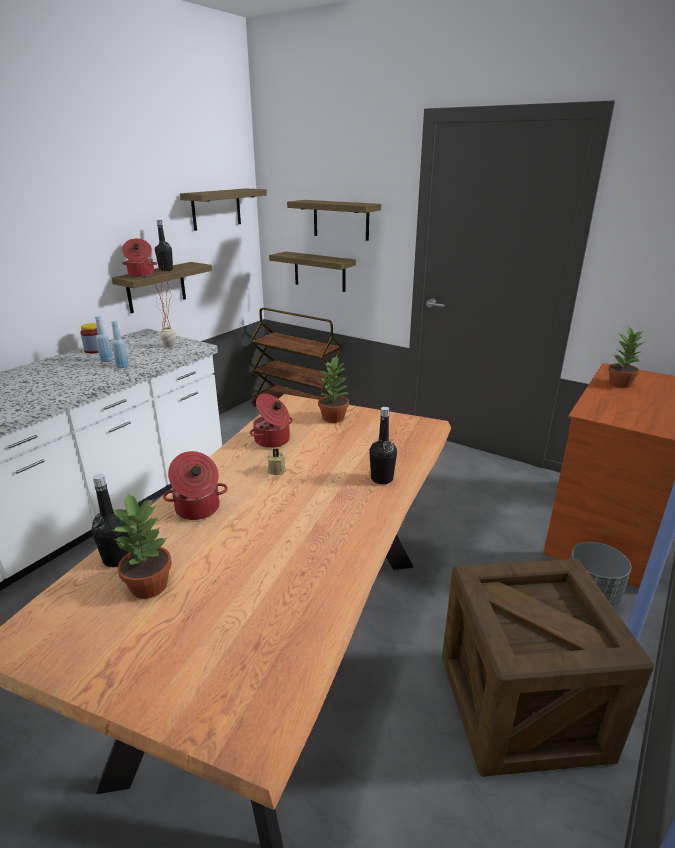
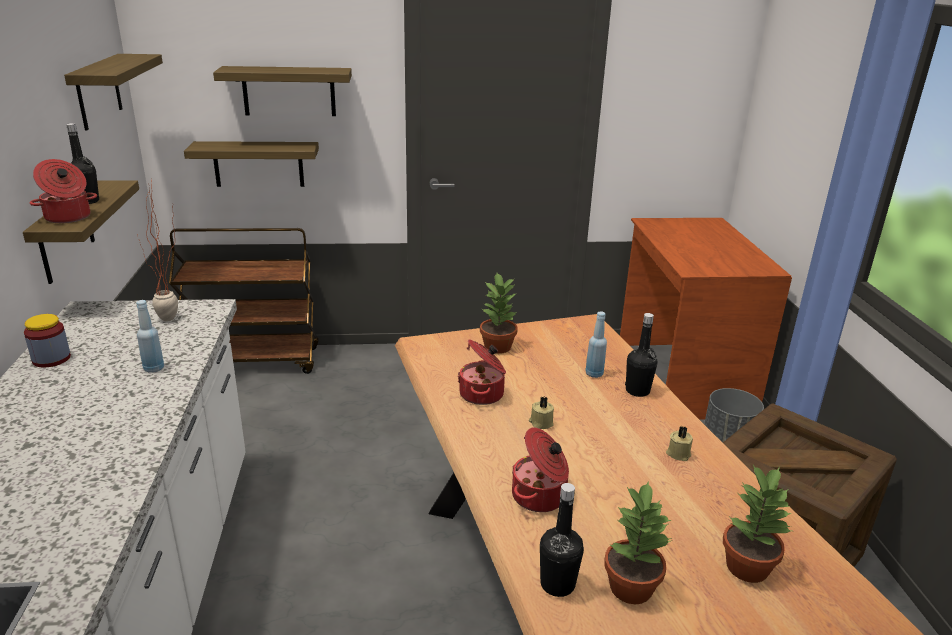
camera: 40 degrees left, 0 degrees up
blue bottle [95,316,113,362] -> blue bottle moved to [585,311,607,378]
potted plant [608,326,644,388] -> potted plant moved to [723,465,791,583]
none -> beige candle [666,426,693,461]

